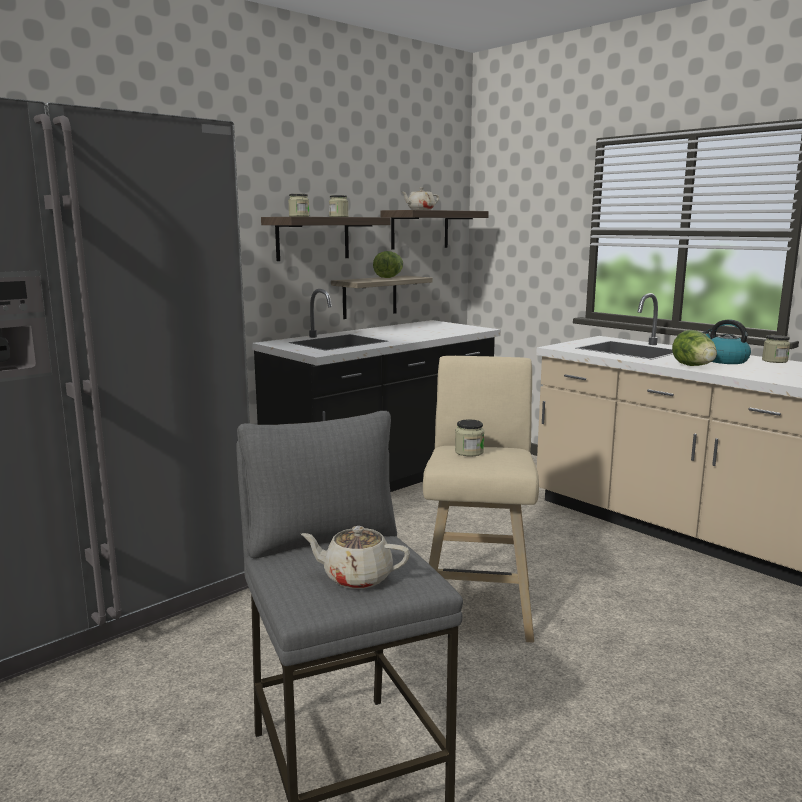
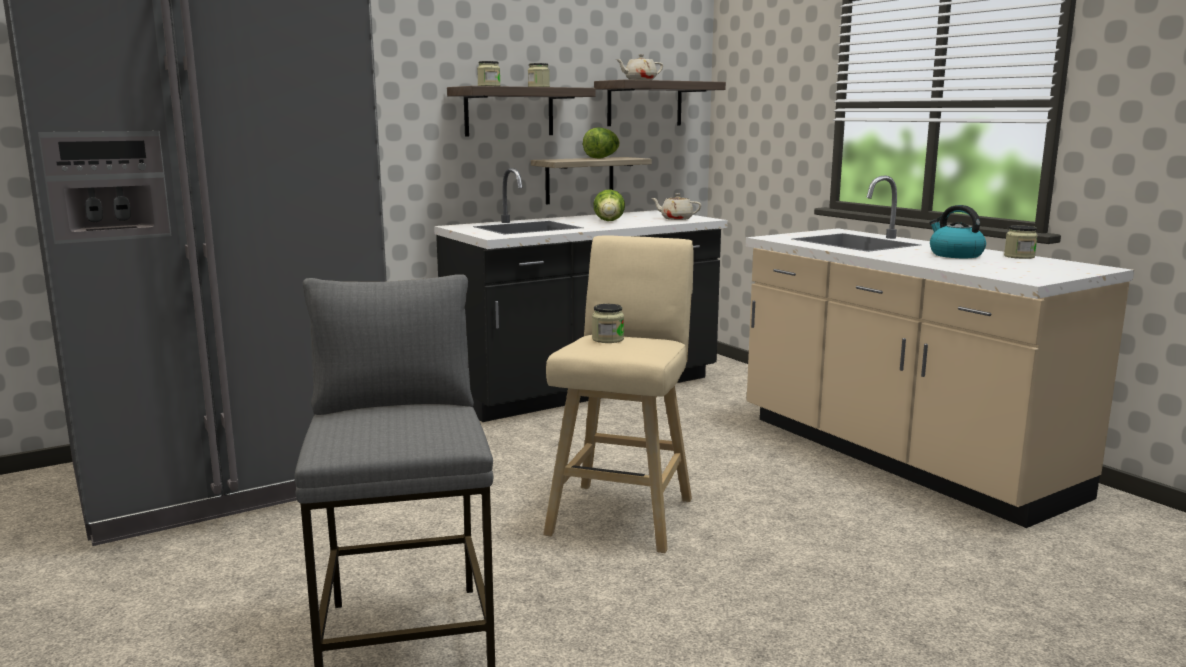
camera: 10 degrees right, 0 degrees up
beige teapot [301,526,410,589] -> beige teapot moved to [652,193,702,220]
lettuce [672,330,717,366] -> lettuce moved to [593,189,625,221]

